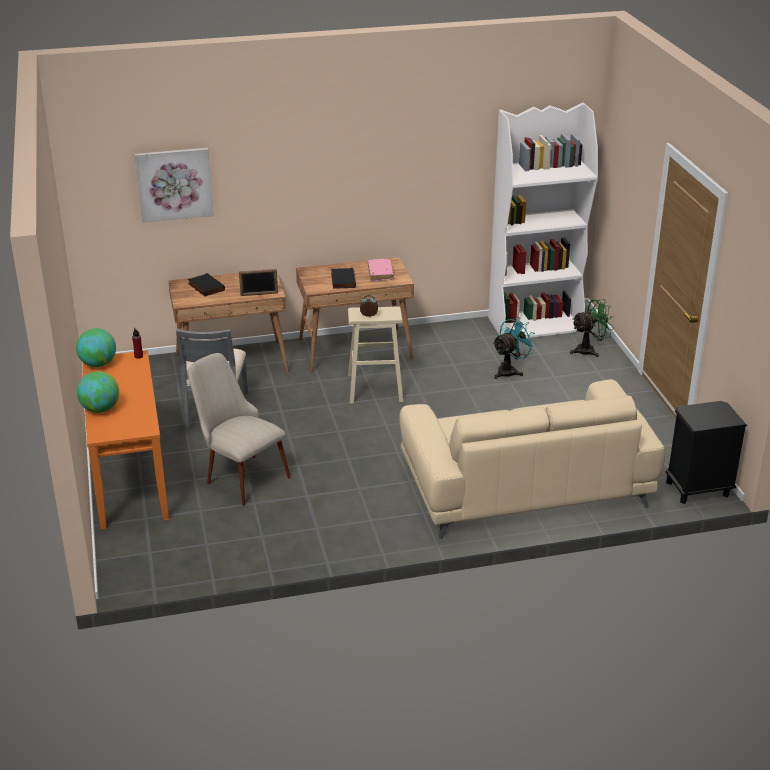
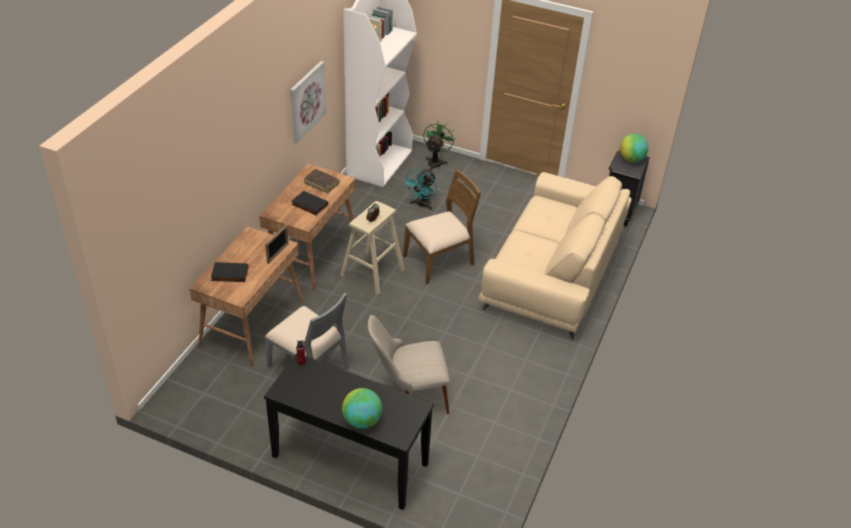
camera: 55 degrees left, 10 degrees up
globe [76,328,116,367] -> globe moved to [619,134,649,162]
orange console table [82,350,169,530] -> black console table [264,353,434,510]
picture [135,148,214,223] -> picture moved to [290,61,326,144]
pink book [368,259,394,281] -> brown book [304,169,340,193]
turquoise fan [493,317,537,379] -> turquoise fan turned 150 degrees counterclockwise [403,169,437,210]
none -> brown chair [403,170,481,284]

